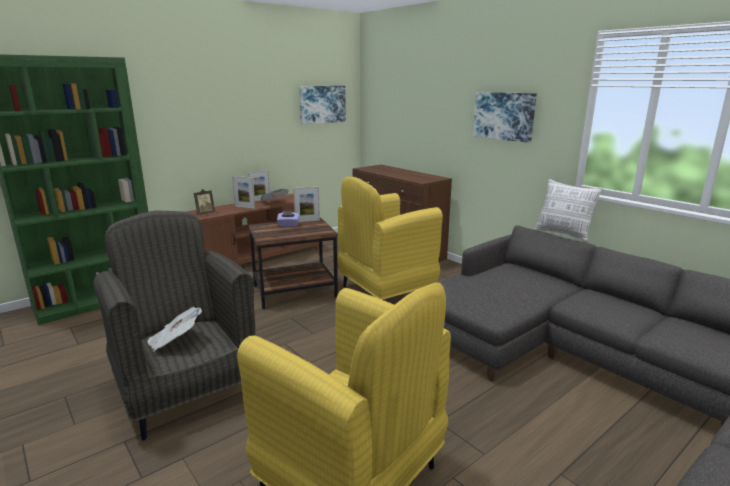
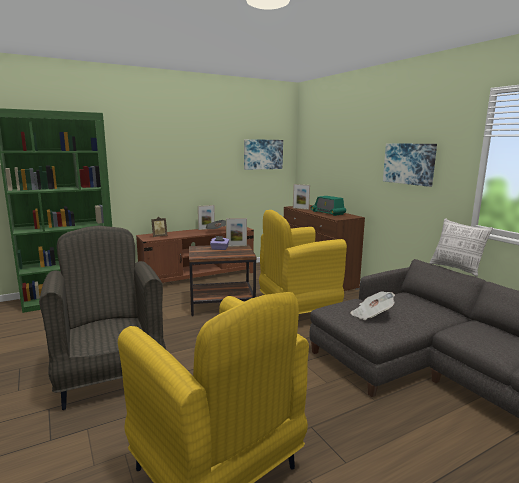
camera: 10 degrees right, 5 degrees down
newspaper [147,307,202,352] -> newspaper moved to [350,291,395,320]
picture frame [232,176,255,209] -> picture frame moved to [293,184,310,210]
none -> radio [311,196,346,216]

